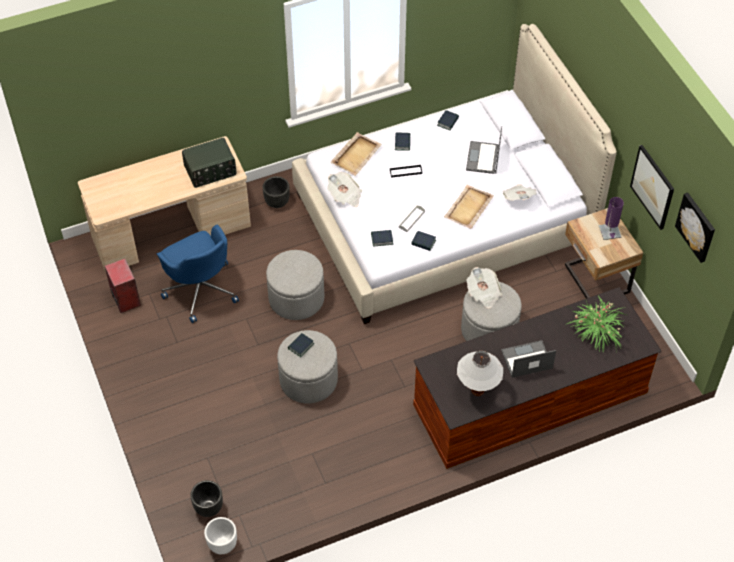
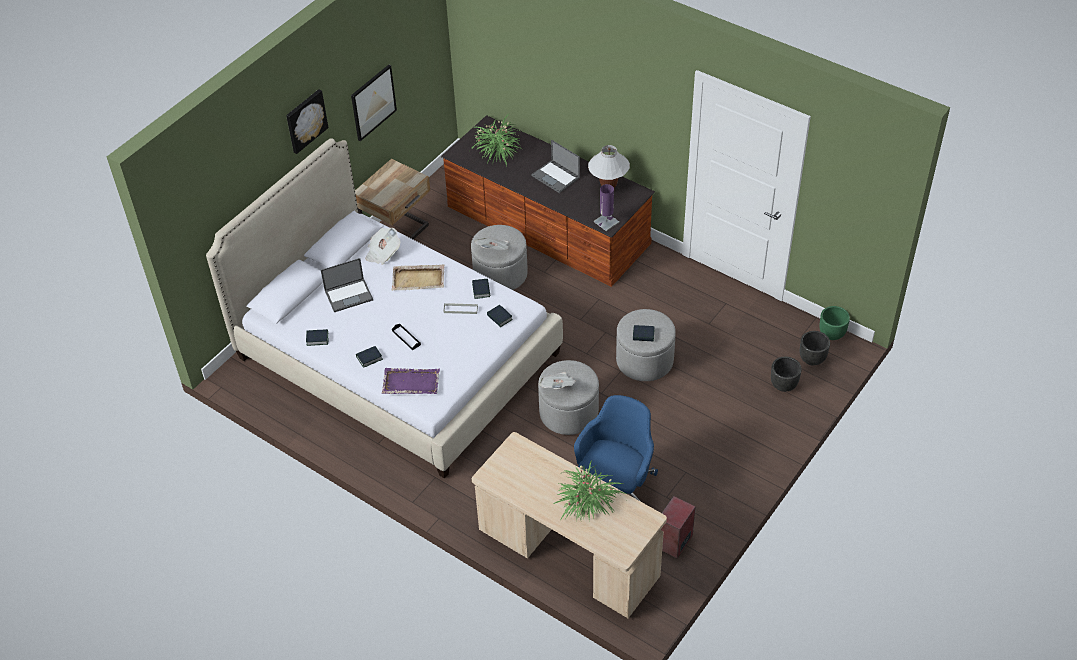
camera: 120 degrees left, 5 degrees down
radio [182,138,237,188] -> none
white planter [204,517,237,554] -> green planter [819,306,850,340]
black planter [263,176,290,208] -> black planter moved to [771,357,802,392]
newspaper [327,172,362,207] -> newspaper moved to [539,372,576,389]
beige tray [330,132,382,176] -> purple tray [382,368,440,394]
purple table lamp [599,197,624,240] -> purple table lamp moved to [594,184,619,231]
picture [675,193,715,263] -> picture moved to [286,89,328,154]
none -> potted plant [554,460,626,521]

